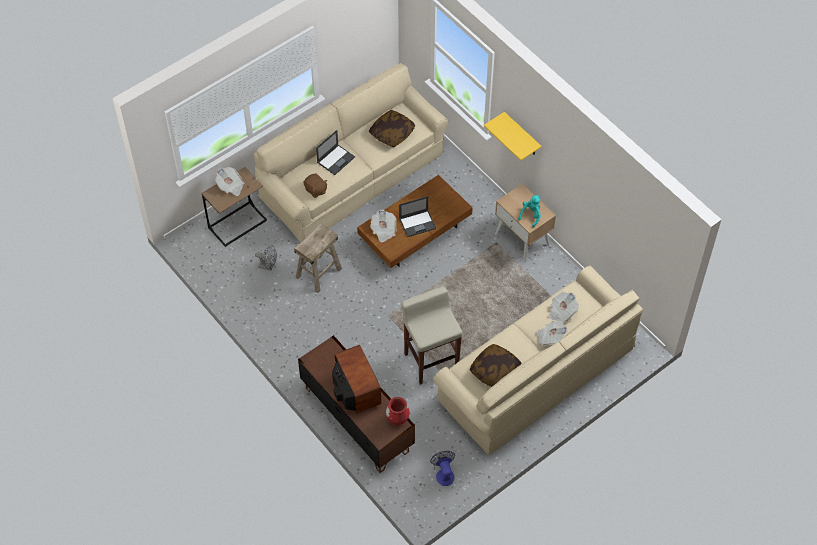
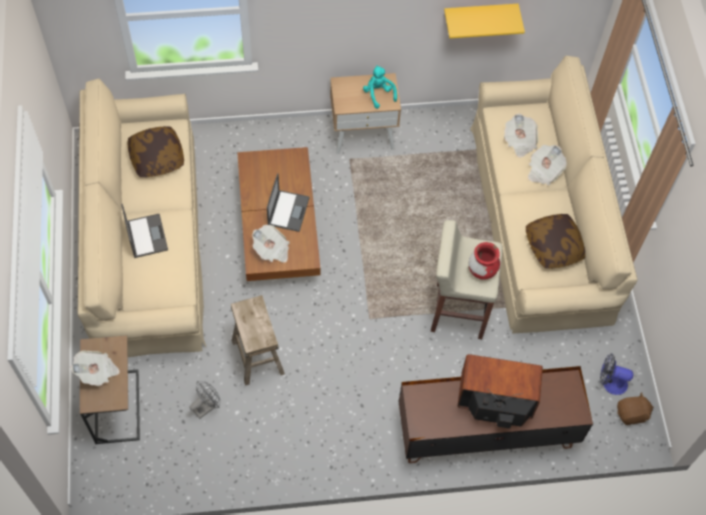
camera: 60 degrees left, 5 degrees up
brown plush toy [303,173,327,198] -> brown plush toy moved to [617,392,653,425]
red vase [386,397,410,425] -> red vase moved to [468,242,500,280]
yellow shelf [484,112,541,161] -> yellow shelf moved to [444,4,525,38]

